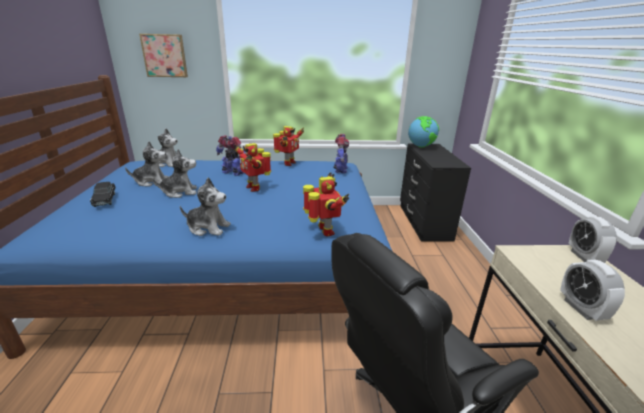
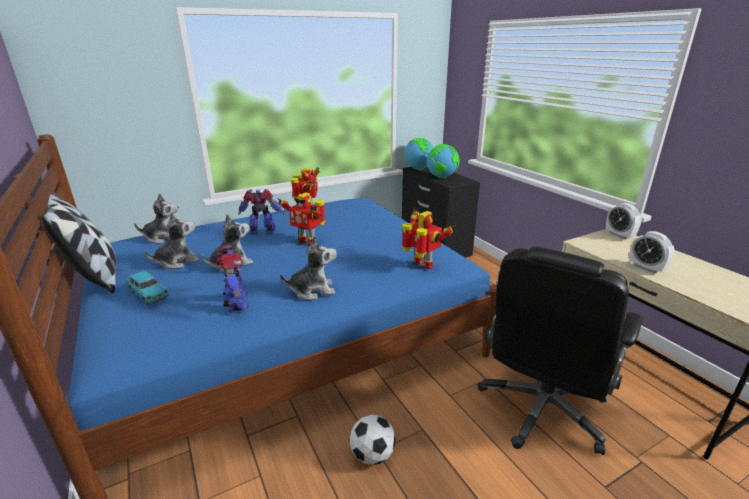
camera: 25 degrees left, 0 degrees up
black toy car [90,182,116,207] -> turquoise toy car [125,271,169,305]
picture [139,34,188,77] -> none
toy robot [333,134,349,174] -> toy robot moved to [216,245,249,313]
none -> pillow [41,194,116,293]
none -> football [349,414,396,465]
none -> globe [427,144,460,178]

